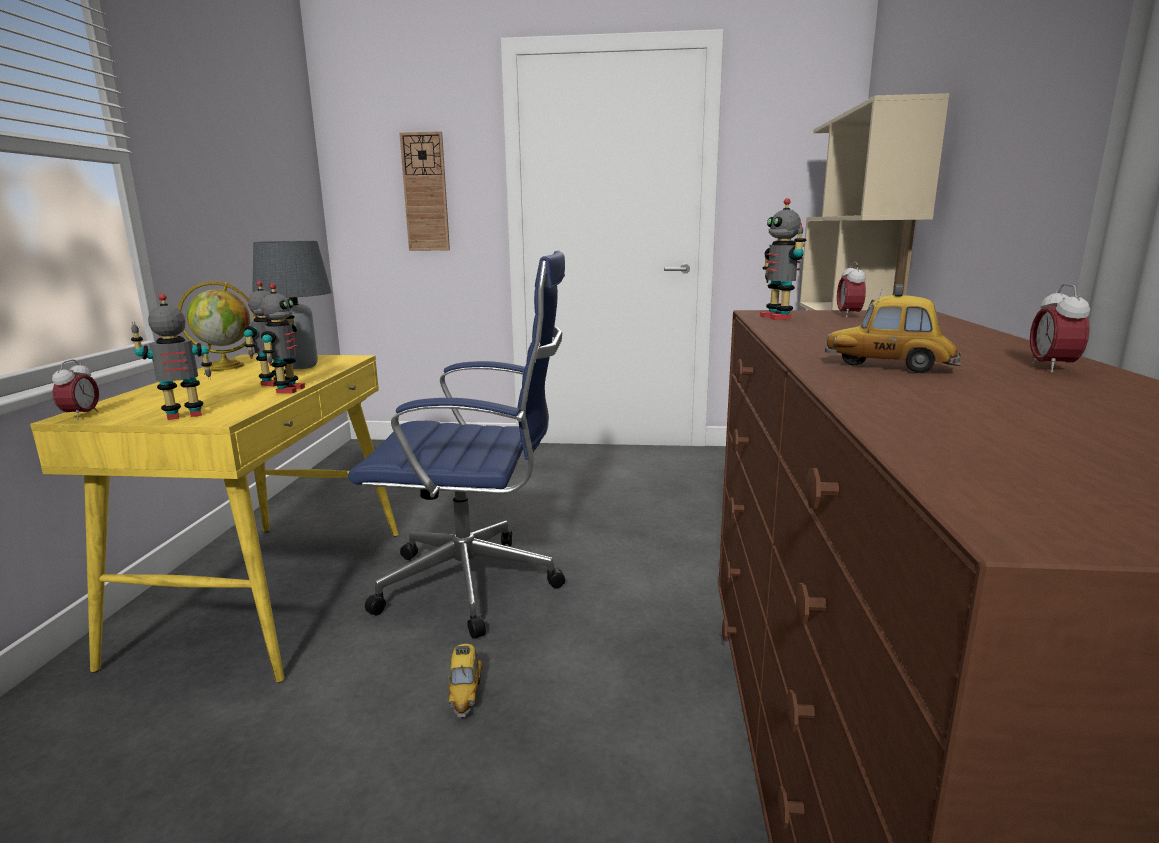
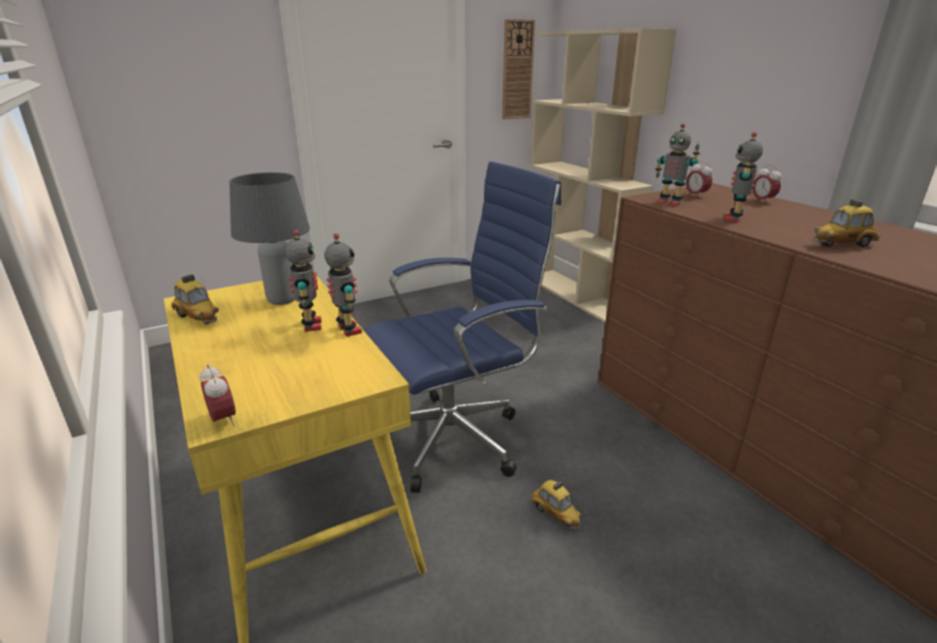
camera: 35 degrees left, 10 degrees up
toy robot [131,294,212,420] -> toy robot moved to [725,132,763,223]
globe [178,281,257,370] -> toy car [171,274,219,324]
wall clock [400,131,450,251] -> wall clock moved to [502,19,535,119]
alarm clock [1030,284,1090,373] -> alarm clock moved to [752,165,782,204]

